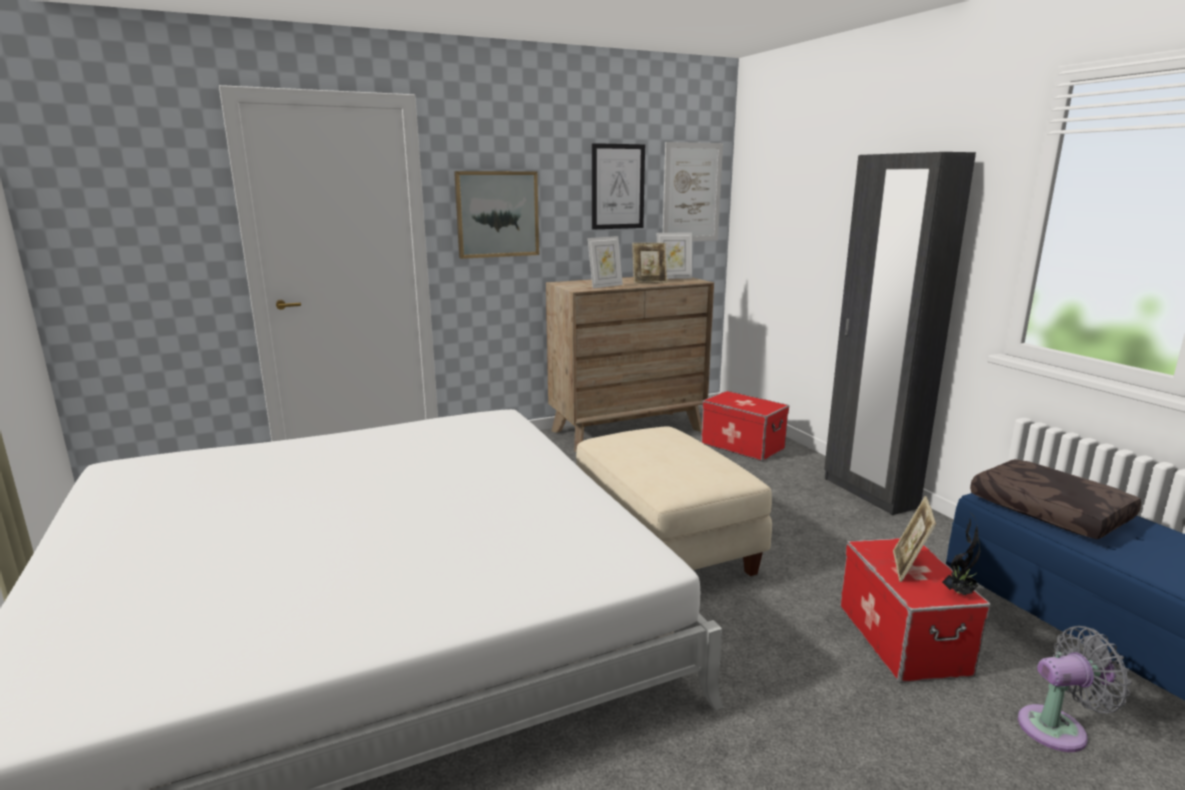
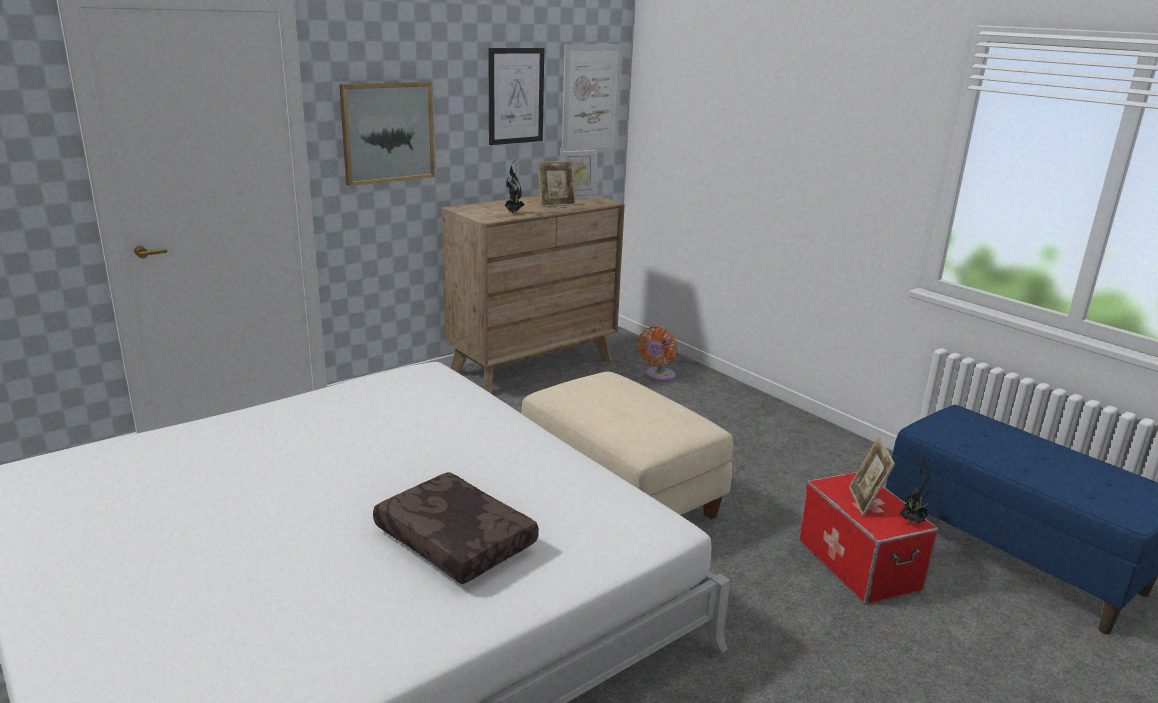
camera: 15 degrees left, 5 degrees up
picture frame [588,236,623,288] -> potted plant [505,160,525,213]
storage box [701,391,789,461] -> orange fan [638,327,677,381]
black wardrobe [824,152,976,515] -> none
brown pillow [970,459,1141,539] -> brown pillow moved to [373,472,539,584]
grey fan [1018,626,1131,752] -> none

